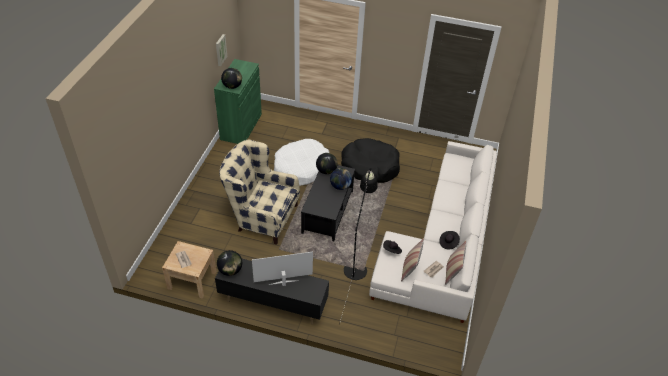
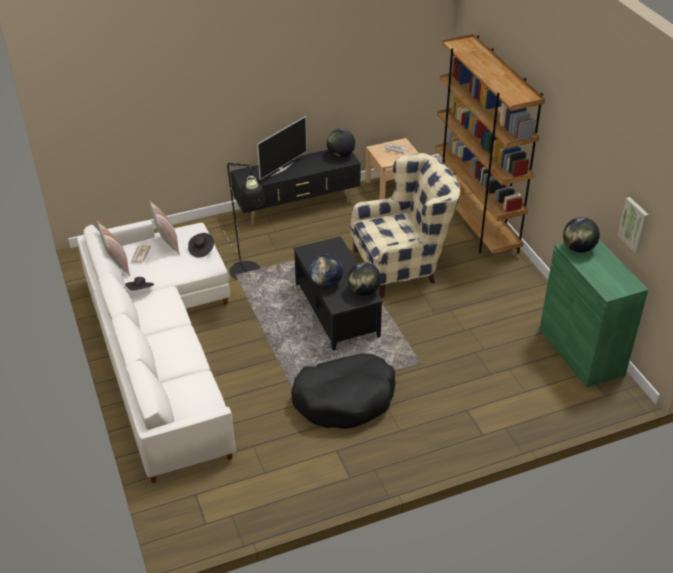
camera: 145 degrees right, 5 degrees down
white dog bed [274,139,329,186] -> none
none -> brown bookcase [435,34,545,254]

